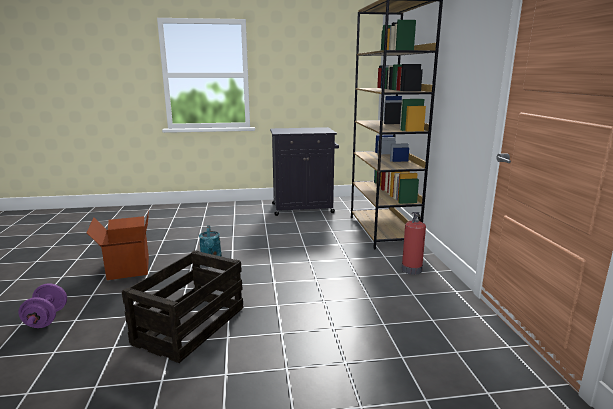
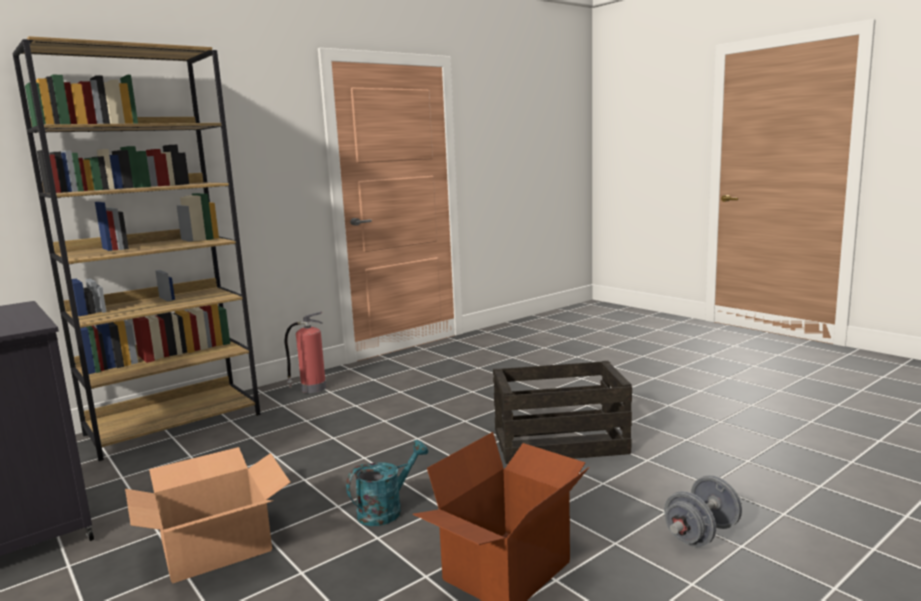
camera: 120 degrees left, 5 degrees down
purple dumbbell [18,284,67,328] -> grey dumbbell [664,475,742,547]
none -> cardboard box [125,447,290,584]

